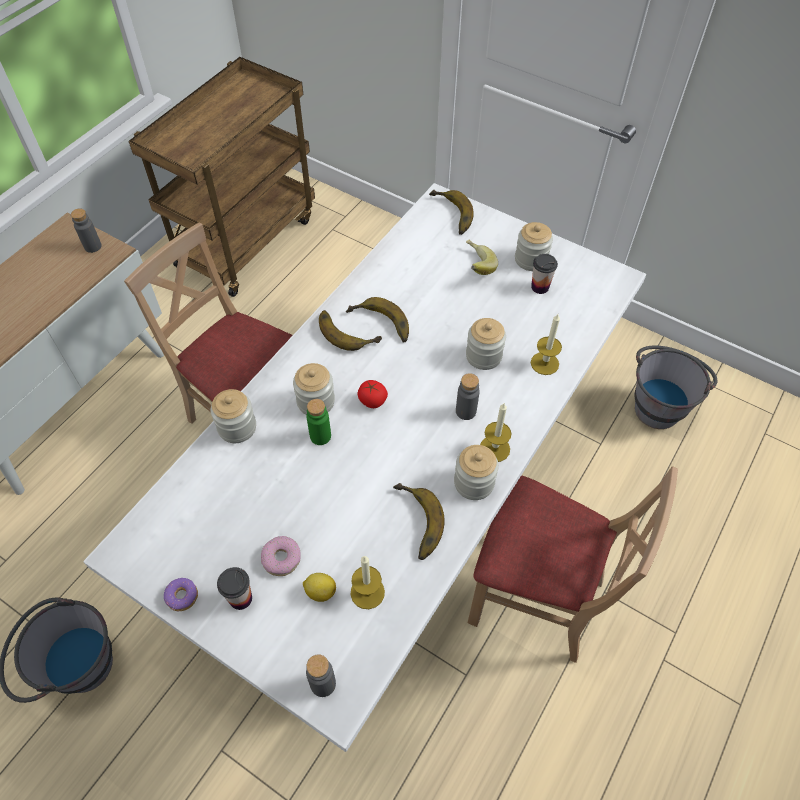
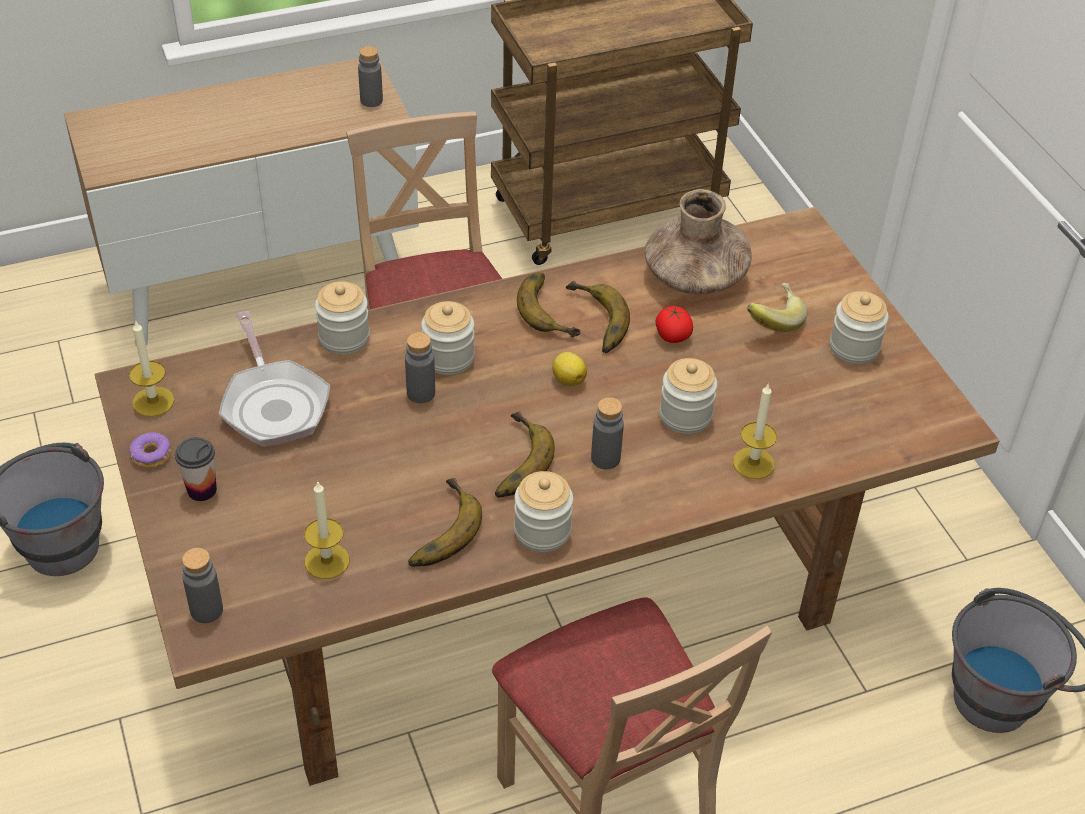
camera: 35 degrees right, 10 degrees down
white dining table [83,183,646,752] -> brown dining table [95,207,999,786]
donut [261,536,301,576] -> none
lemon [303,573,336,602] -> lemon moved to [552,352,587,386]
green bottle [306,399,331,445] -> grey bottle [405,332,435,403]
tomato [357,380,388,408] -> tomato moved to [656,306,693,343]
banana [429,190,474,235] -> banana moved to [495,412,555,498]
candle [480,403,512,462] -> candle moved to [129,320,174,417]
cup [531,254,558,294] -> none
none -> frying pan [219,311,330,447]
none -> brown vase [645,189,752,294]

